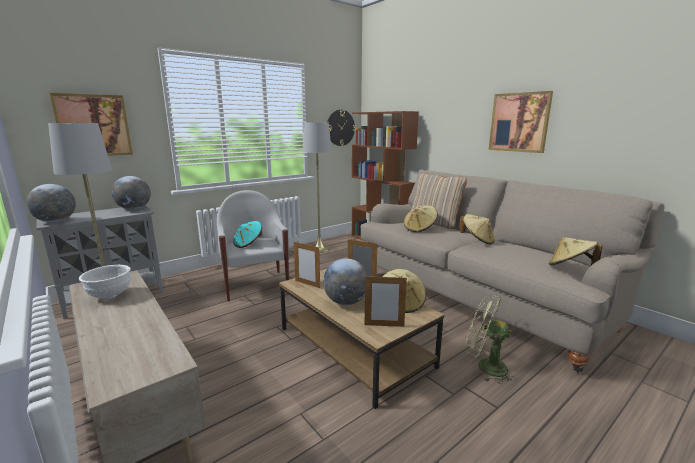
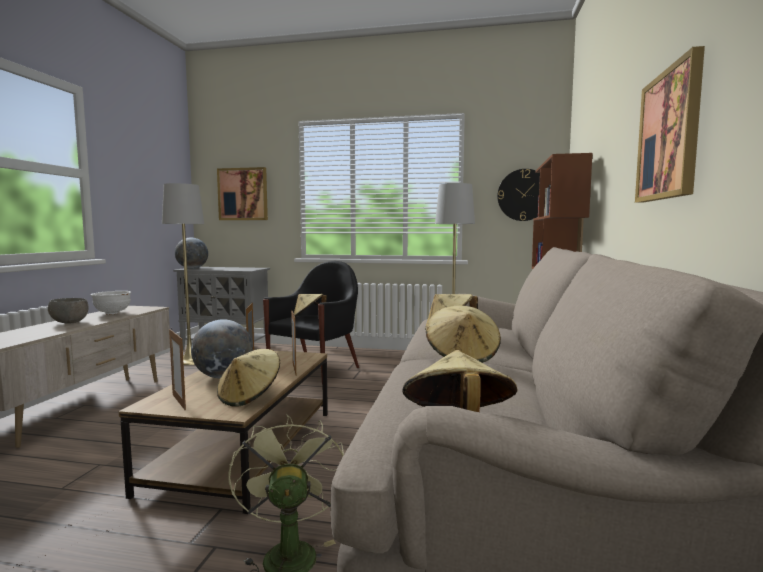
camera: 50 degrees right, 10 degrees down
globe [112,176,151,210] -> none
white armchair [217,190,289,302] -> black armchair [263,261,359,385]
turquoise hat [233,221,262,248] -> beige hat [294,294,327,317]
beige pillow [411,173,467,229] -> none
none -> grey bowl [48,298,88,324]

